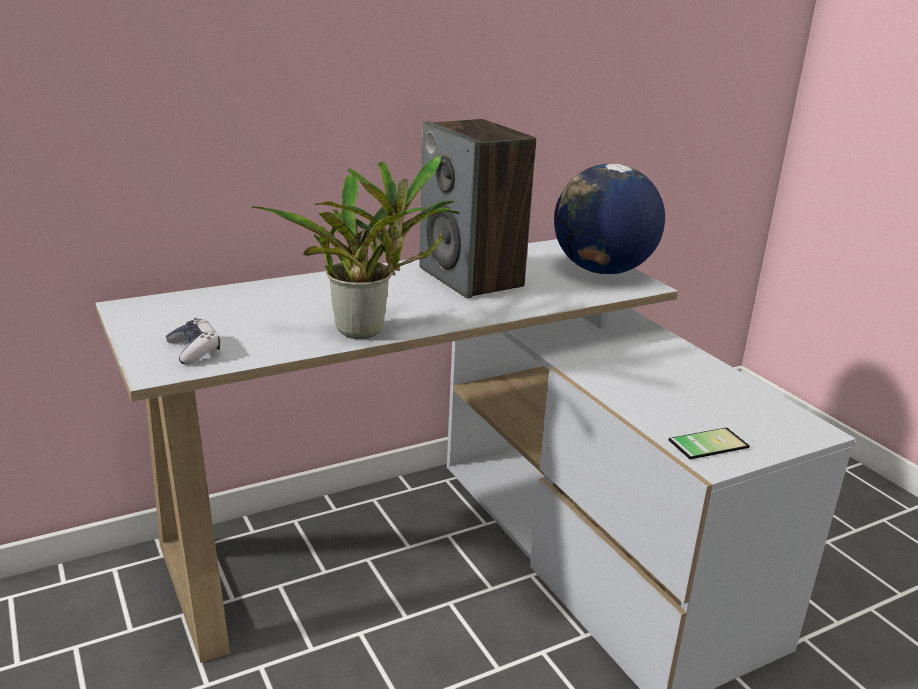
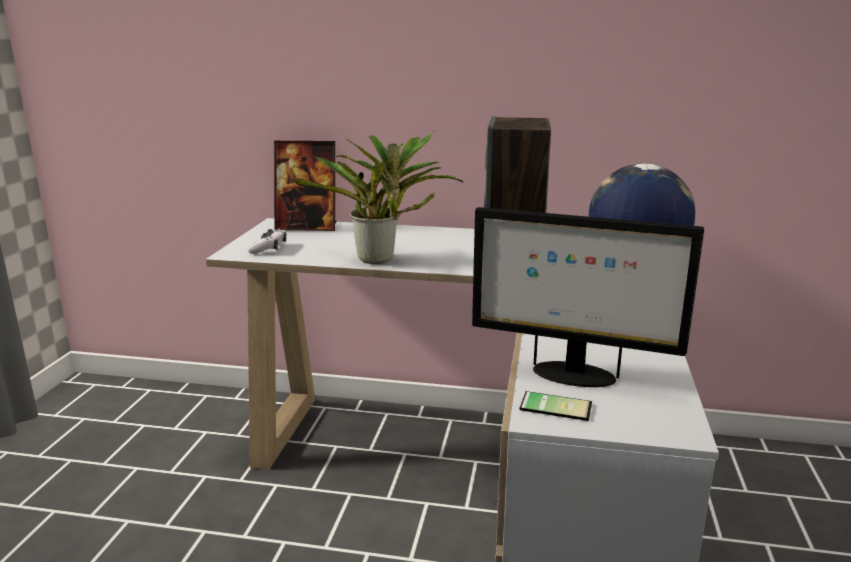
camera: 40 degrees right, 5 degrees down
none -> picture frame [274,141,336,231]
none -> monitor [472,207,704,387]

